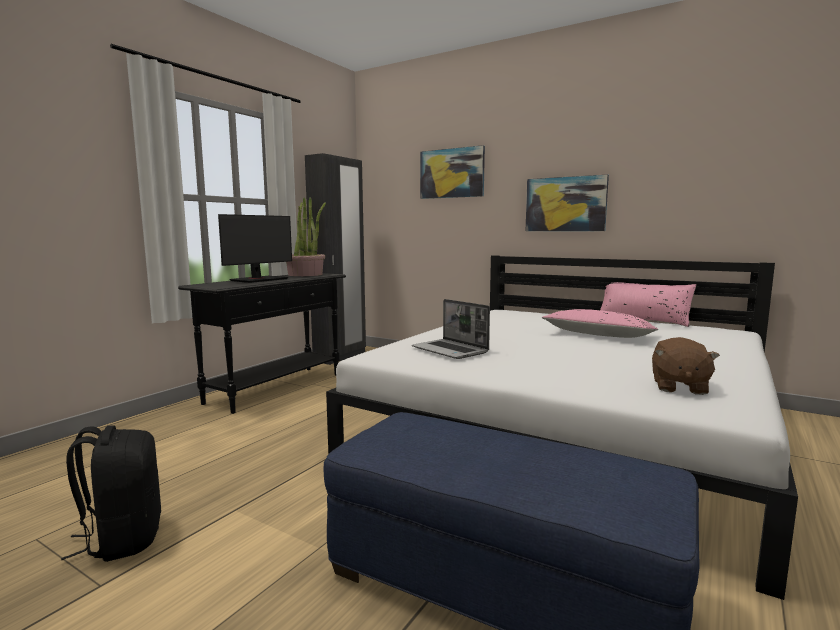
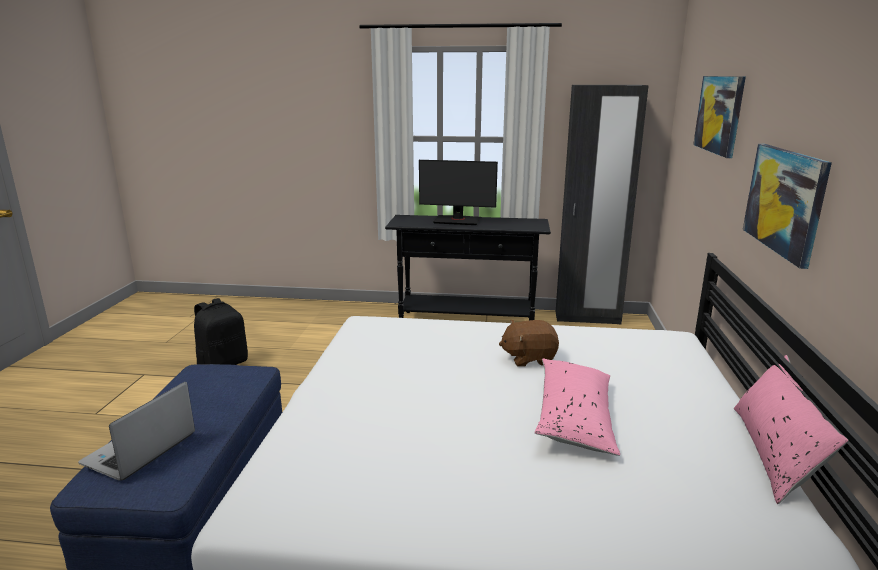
camera: 65 degrees right, 10 degrees up
potted plant [286,197,326,276] -> none
laptop [412,299,490,359] -> laptop moved to [78,382,195,481]
brown plush toy [652,337,720,395] -> brown plush toy moved to [499,320,559,367]

